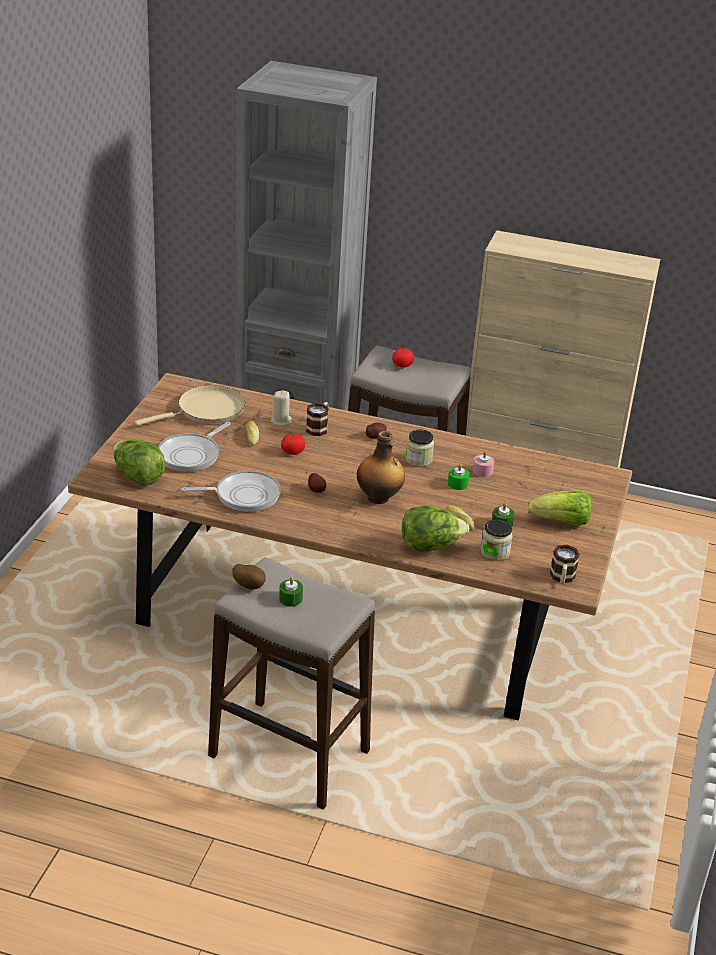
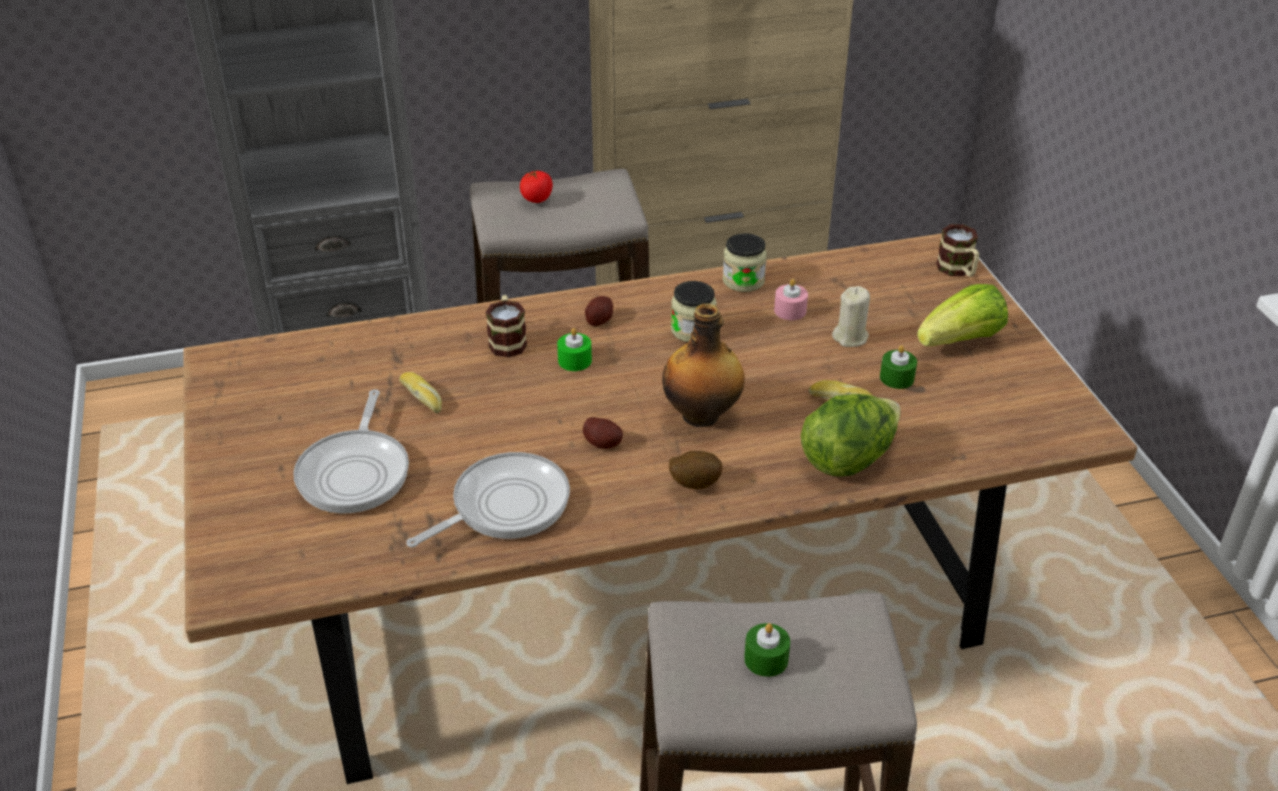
camera: 30 degrees left, 5 degrees up
lettuce [113,439,165,486] -> none
beige frying pan [135,385,246,426] -> none
potato [232,564,266,590] -> potato moved to [669,451,723,489]
beige candle [271,390,292,426] -> beige candle moved to [832,286,870,347]
tomato [281,433,305,455] -> none
green candle [448,464,470,490] -> green candle moved to [557,328,592,371]
jar [480,519,513,561] -> jar moved to [723,233,767,292]
mug [550,545,580,584] -> mug moved to [936,224,979,277]

